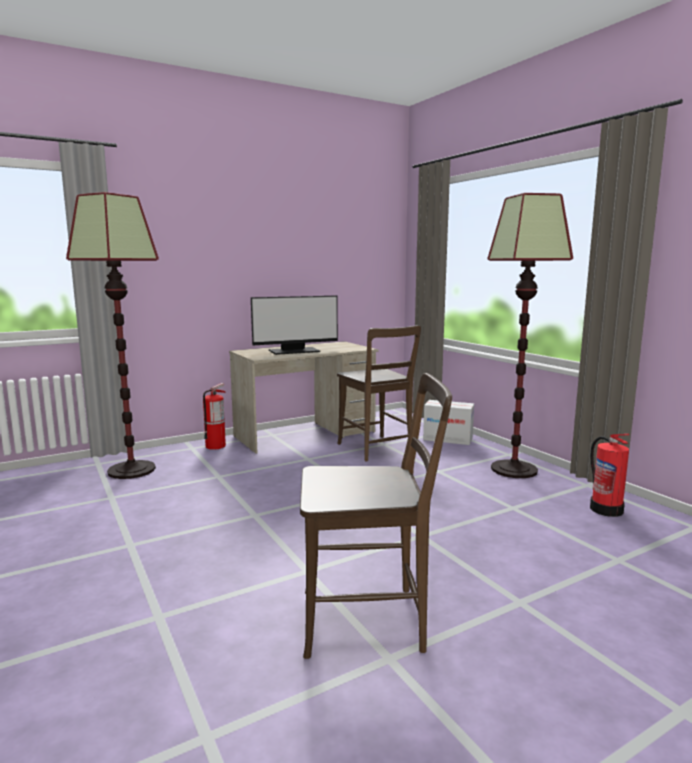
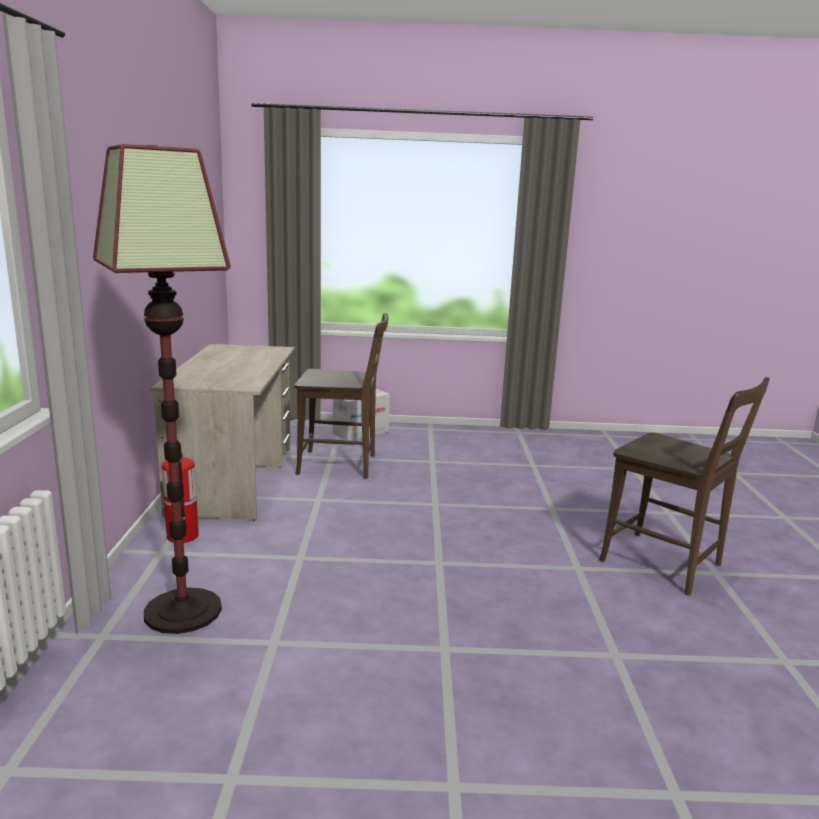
camera: 60 degrees left, 5 degrees up
monitor [251,295,338,355] -> none
brown chair [300,373,452,659] -> brown chair turned 105 degrees clockwise [599,377,770,595]
floor lamp [488,193,573,478] -> none
fire extinguisher [590,434,629,517] -> none

